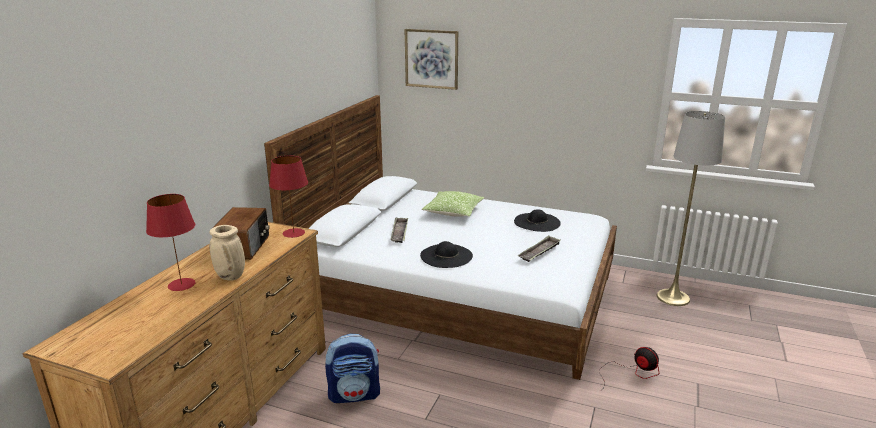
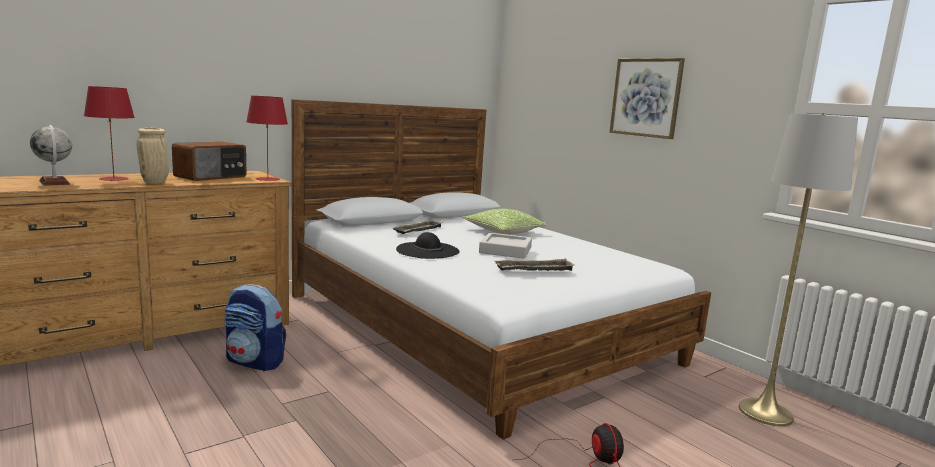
camera: 30 degrees right, 10 degrees down
picture [405,29,458,90] -> picture moved to [610,58,685,139]
black hat [514,209,561,232] -> none
none -> globe [30,125,72,186]
none -> grey tray [479,233,532,259]

